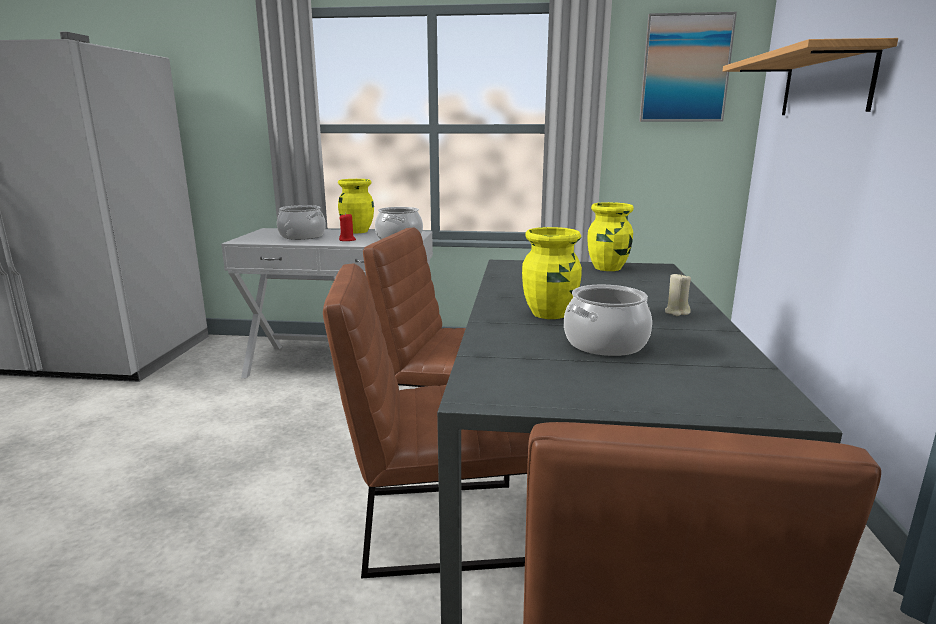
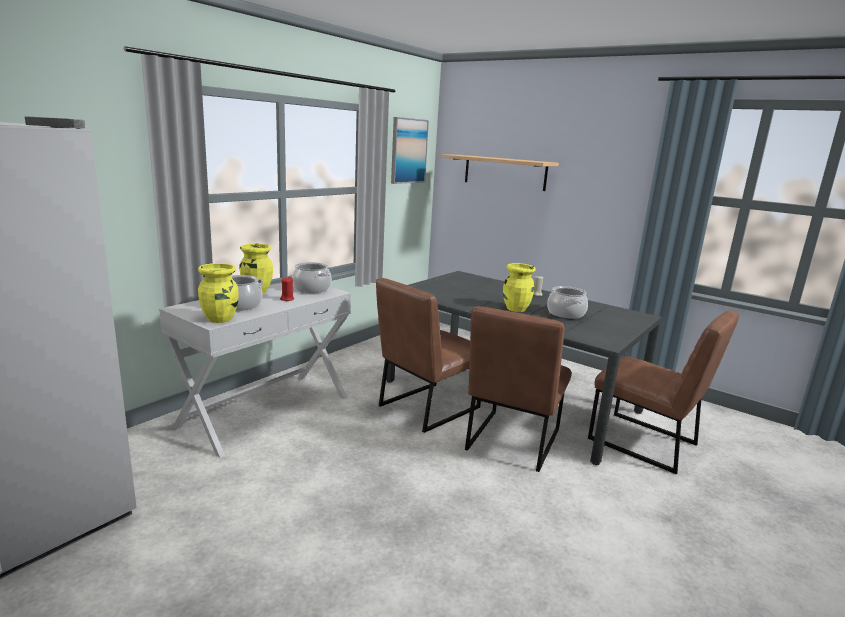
camera: 60 degrees left, 0 degrees up
yellow vase [587,202,634,271] -> yellow vase moved to [198,263,239,323]

